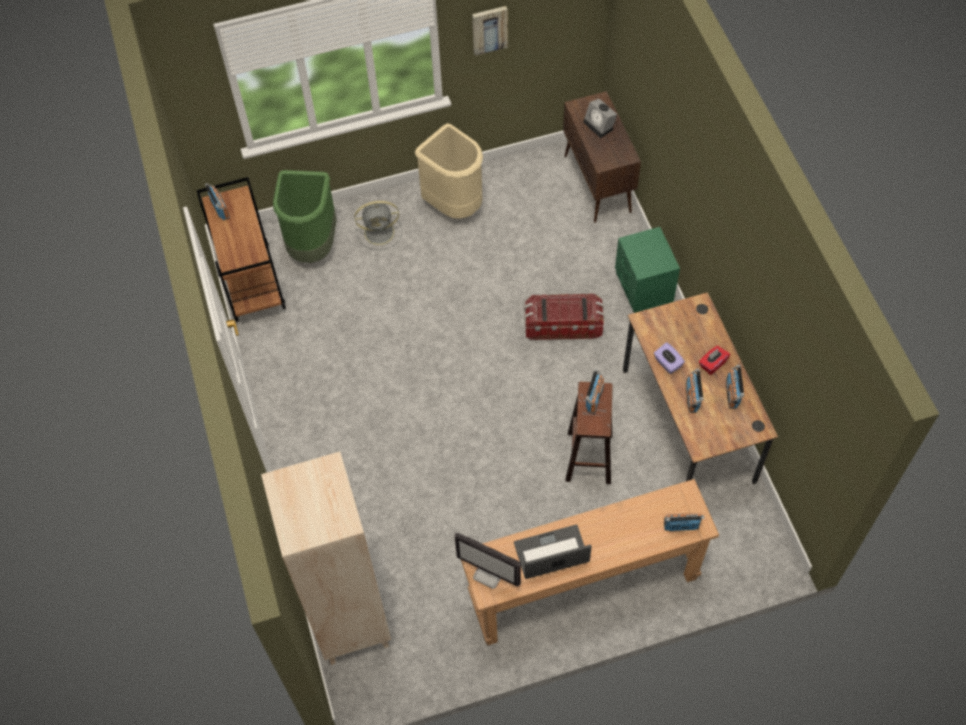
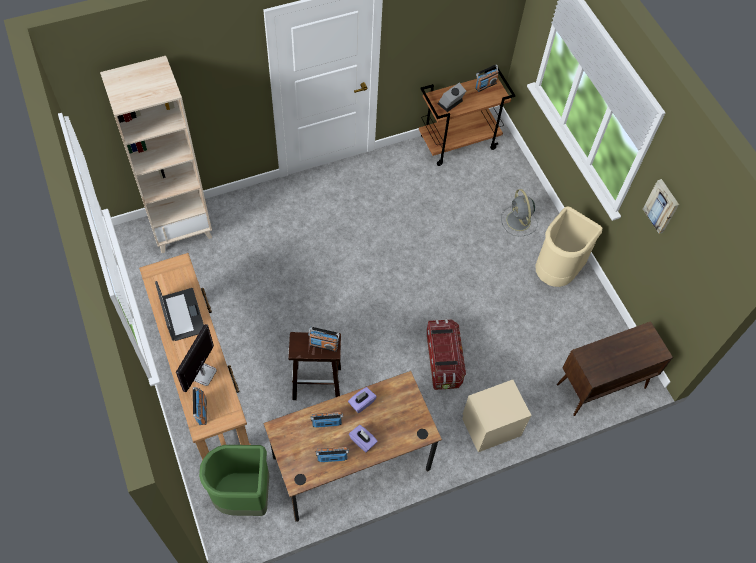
camera: 80 degrees right, 0 degrees up
green trash can [273,170,337,263] -> green trash can moved to [199,445,269,516]
monitor [454,533,521,589] -> monitor moved to [176,324,217,392]
alarm clock [583,99,617,138] -> alarm clock moved to [438,83,466,112]
green nightstand [615,227,680,313] -> beige nightstand [462,380,532,452]
red tissue box [699,346,730,375] -> purple tissue box [349,425,378,452]

